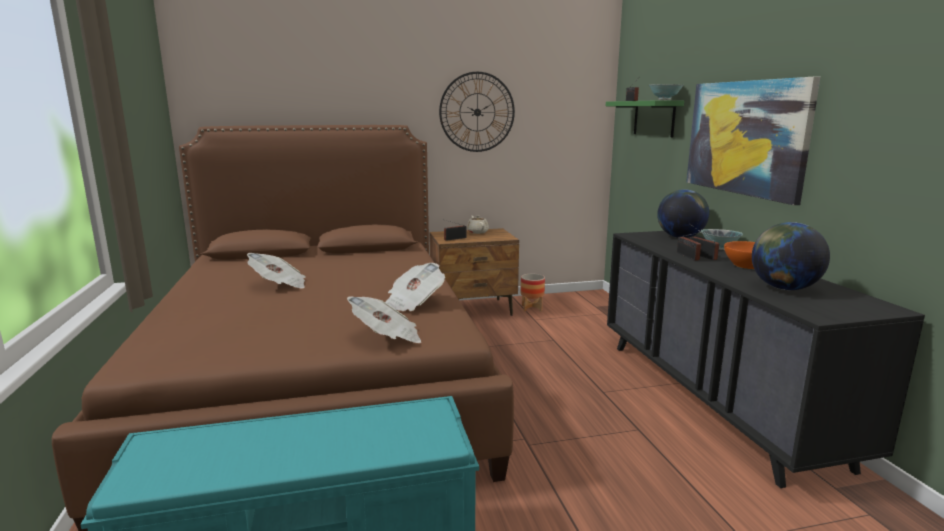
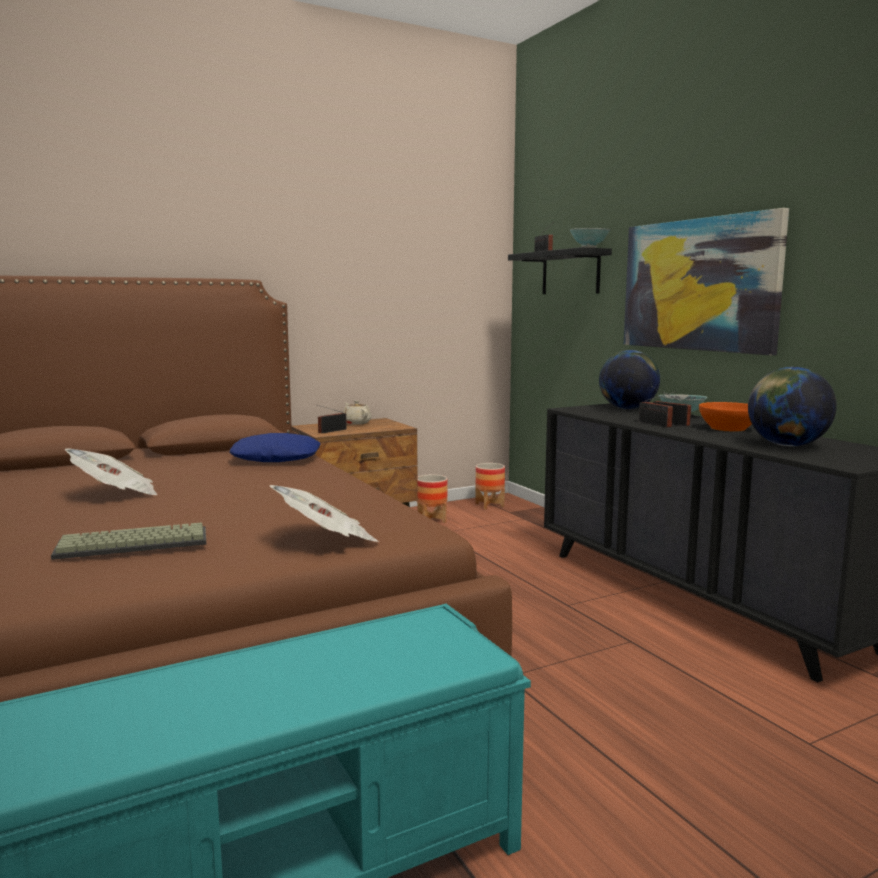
camera: 15 degrees left, 5 degrees down
newspaper [385,263,445,311] -> none
wall clock [439,72,515,152] -> none
green shelf [606,101,684,137] -> black shelf [508,247,612,294]
none -> keyboard [51,522,206,560]
none -> blue pillow [230,433,320,462]
none -> planter [475,463,505,509]

